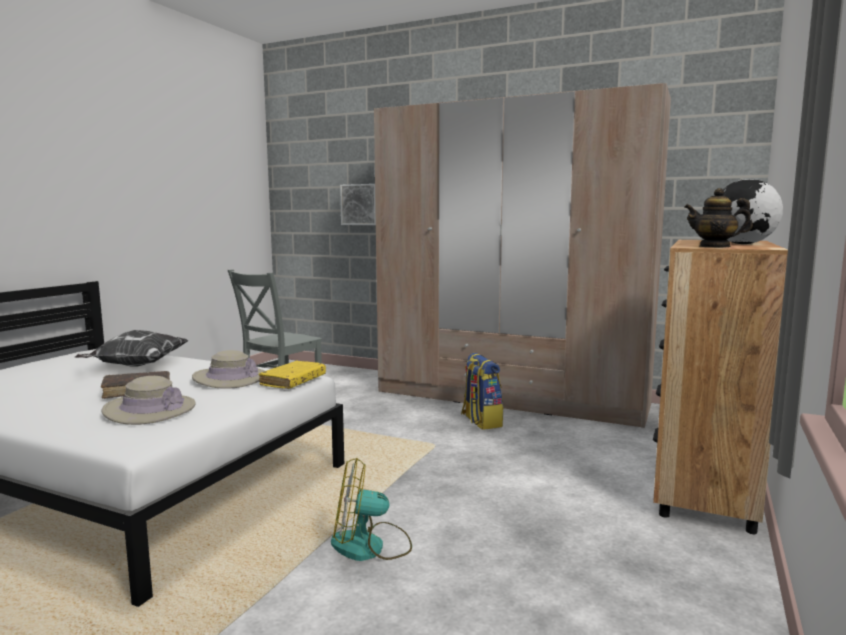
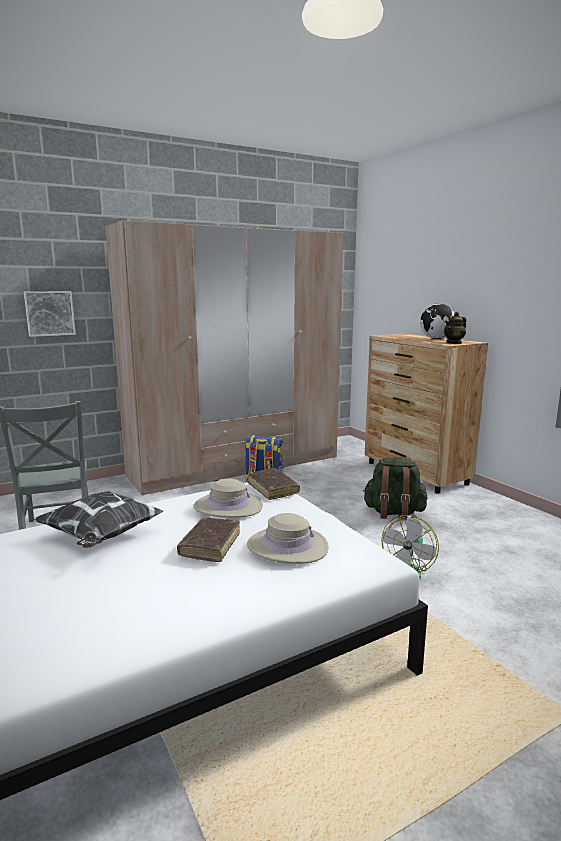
camera: 55 degrees left, 5 degrees up
yellow book [258,361,326,389] -> brown book [248,468,300,500]
none -> green backpack [363,457,428,520]

